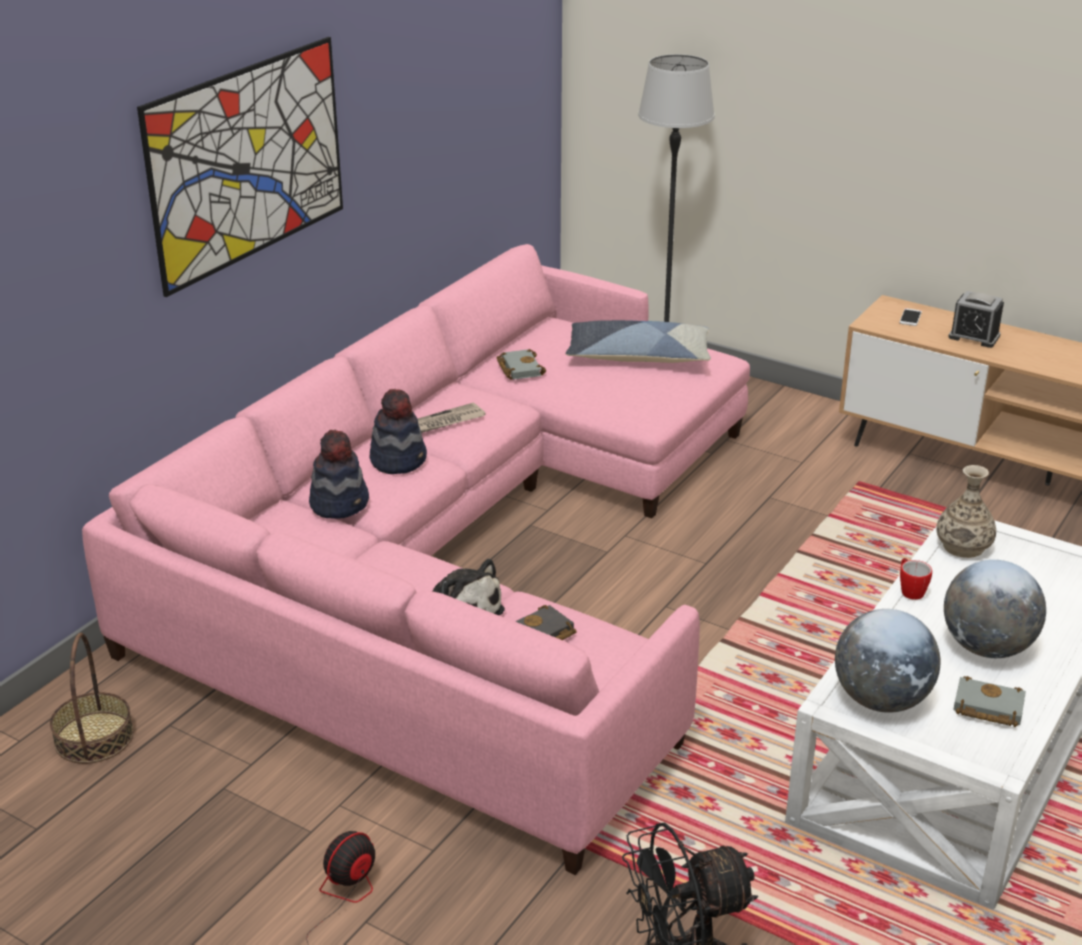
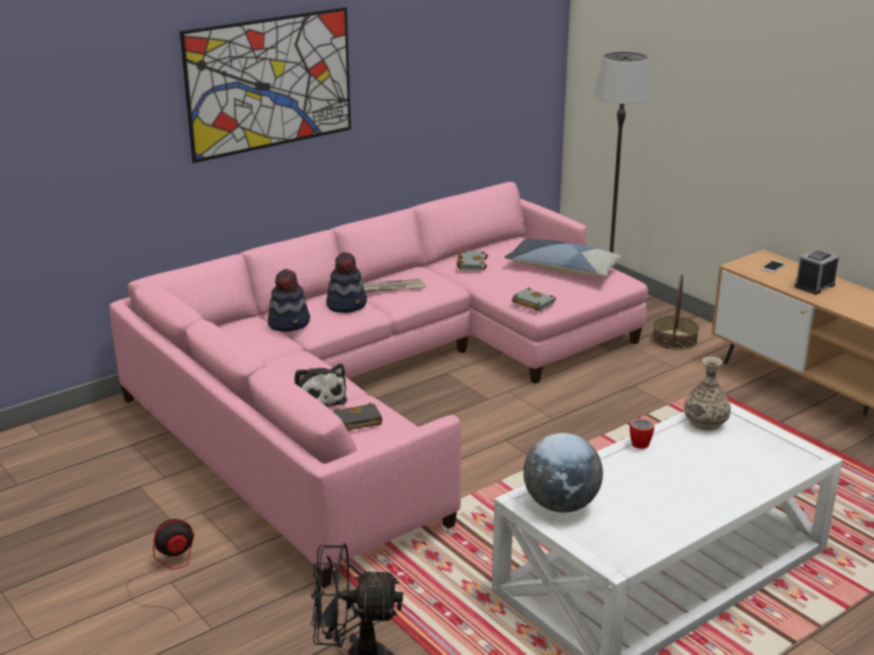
camera: 20 degrees right, 5 degrees down
basket [50,633,134,764] -> basket moved to [653,274,699,350]
globe [944,560,1046,658] -> none
alarm clock [948,291,1004,348] -> alarm clock turned 90 degrees clockwise [795,249,839,294]
grey book [953,676,1026,727] -> grey book moved to [512,288,556,311]

